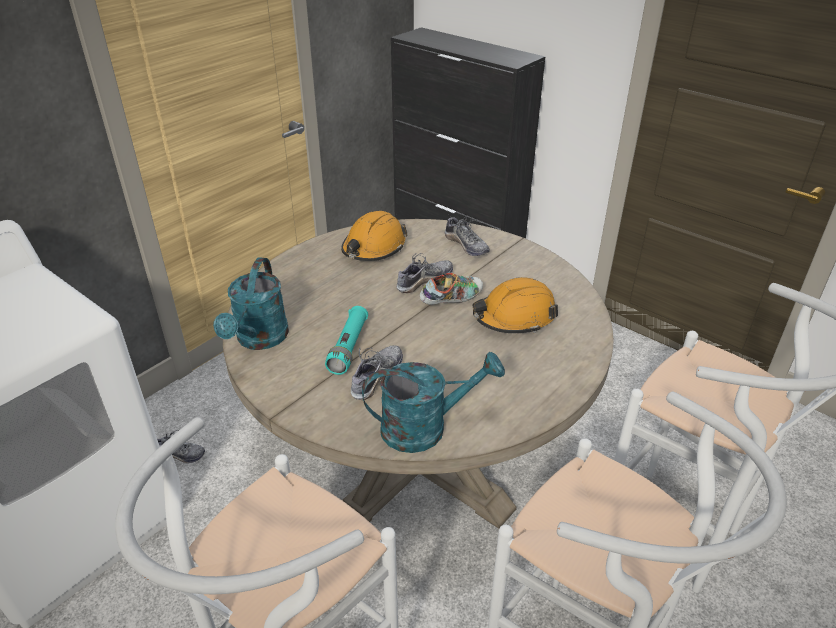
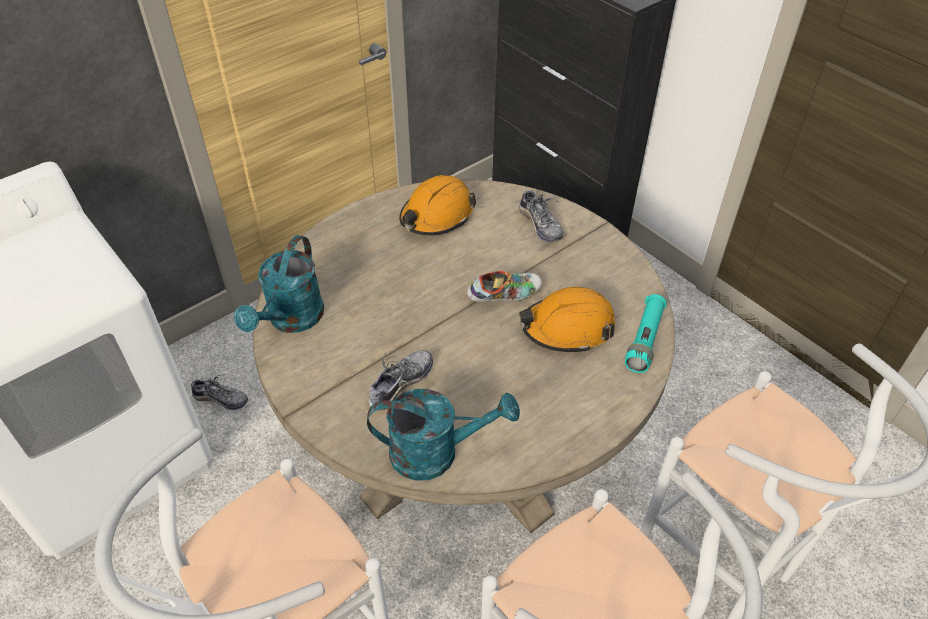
camera: 10 degrees right, 10 degrees up
turquoise flashlight [325,306,368,375] -> turquoise flashlight moved to [625,294,667,373]
shoe [397,253,453,293] -> none

